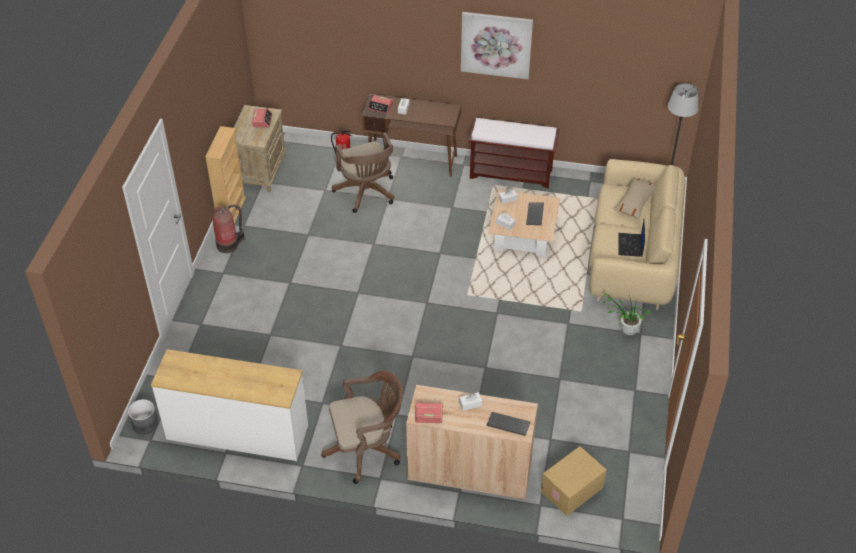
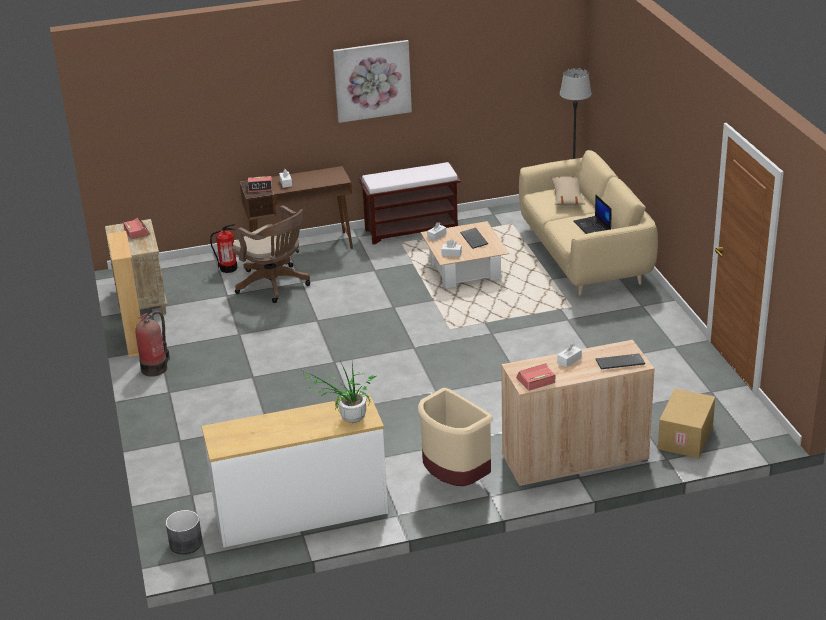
camera: 25 degrees left, 15 degrees down
brown office chair [321,371,403,484] -> beige trash can [418,388,493,486]
potted plant [601,290,652,335] -> potted plant moved to [302,361,377,423]

